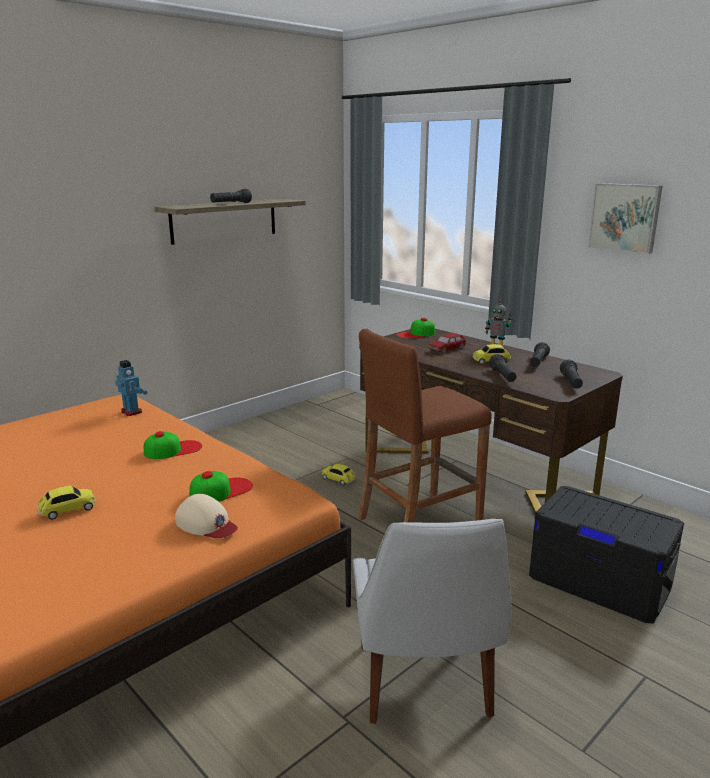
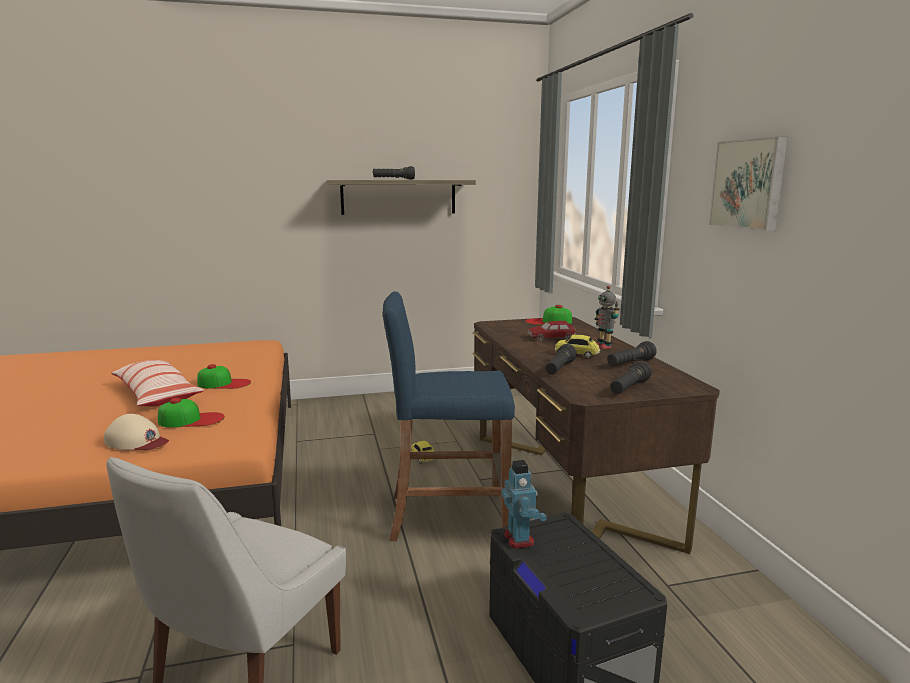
camera: 30 degrees right, 5 degrees down
toy car [37,485,96,520] -> none
toy robot [115,360,148,416] -> toy robot moved to [501,460,547,549]
beige cap [175,494,238,538] -> beige cap turned 45 degrees counterclockwise [104,414,169,450]
brown stool [358,329,492,522] -> blue stool [383,292,515,541]
none -> pillow [111,360,204,406]

